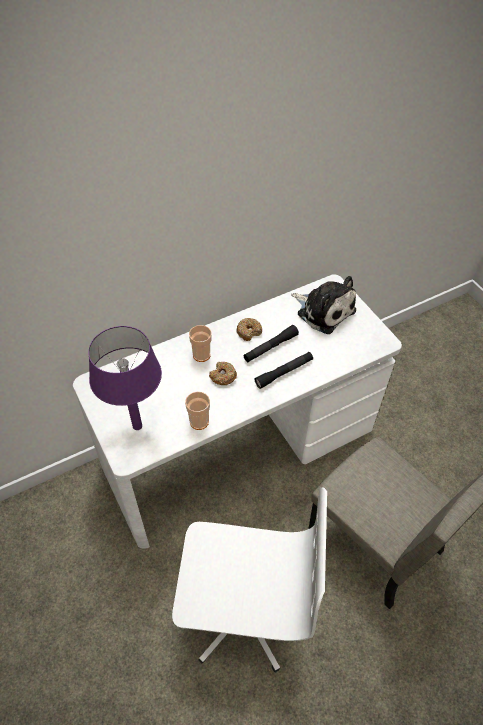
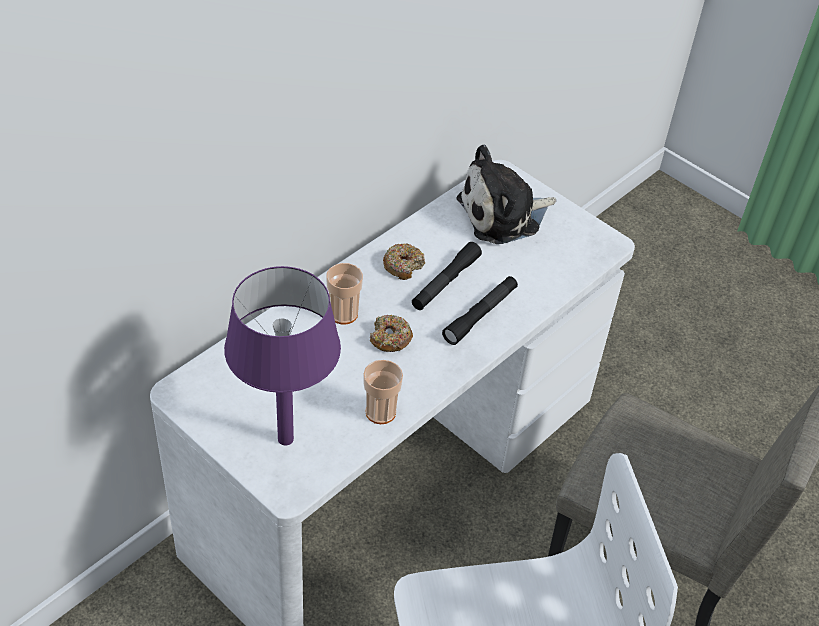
camera: 20 degrees left, 5 degrees down
plush toy [291,276,356,334] -> plush toy turned 135 degrees clockwise [456,145,556,244]

